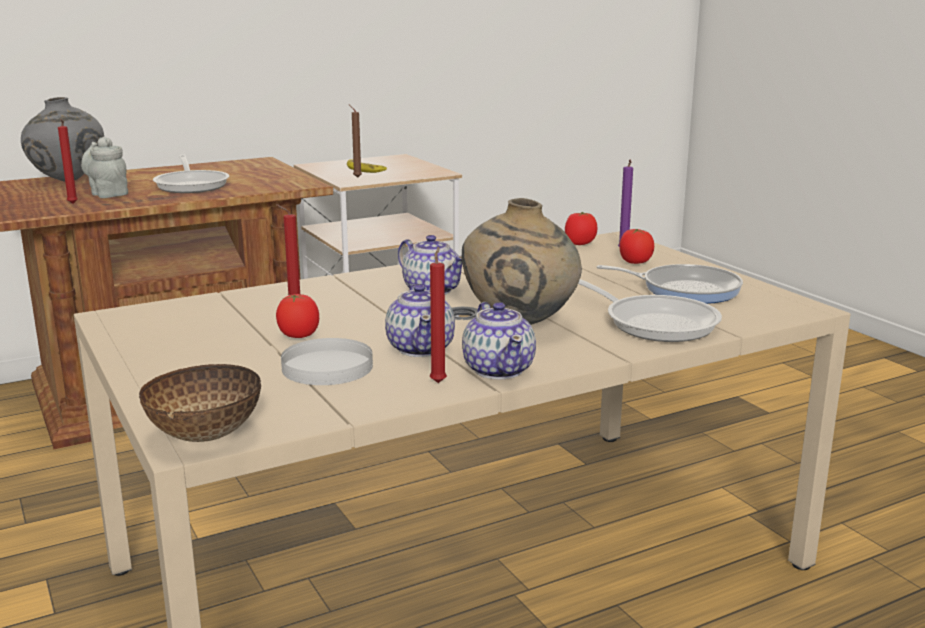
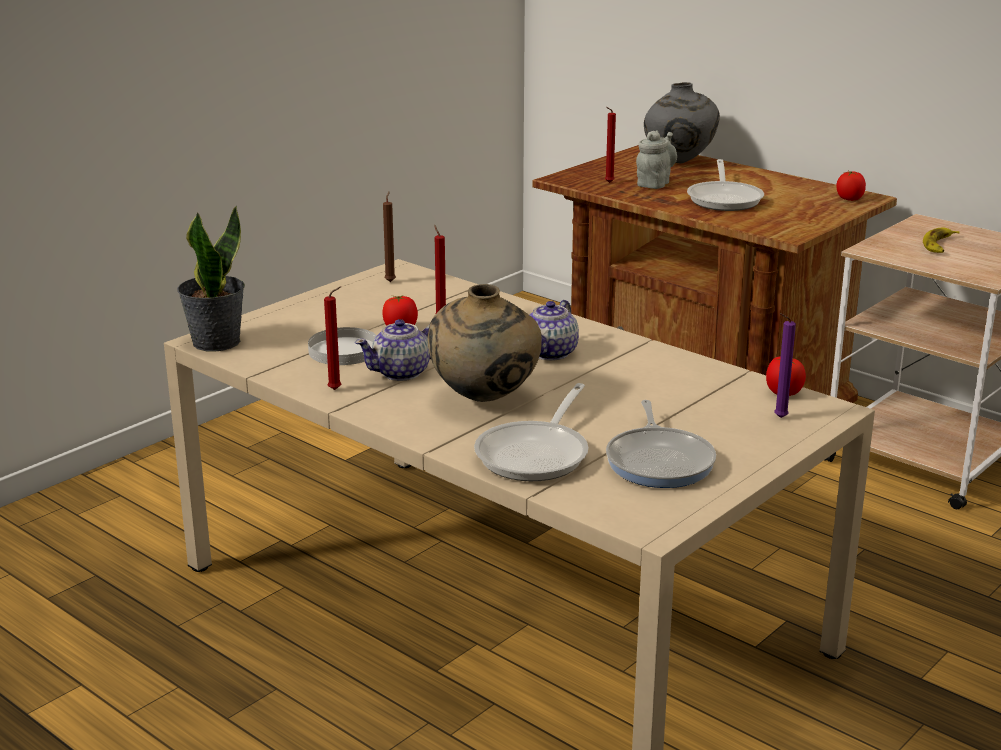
camera: 70 degrees right, 5 degrees up
bowl [139,364,261,442] -> potted plant [177,206,245,351]
frying pan [153,154,230,193] -> frying pan turned 45 degrees counterclockwise [687,159,764,211]
brown candle [349,105,362,178] -> brown candle moved to [383,192,396,282]
teapot [462,302,536,379] -> none
tomato [619,229,654,264] -> tomato moved to [836,171,866,201]

